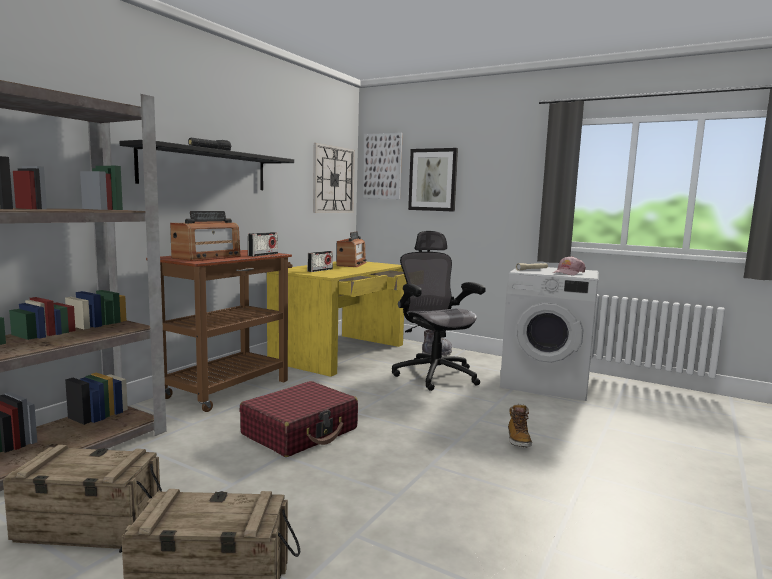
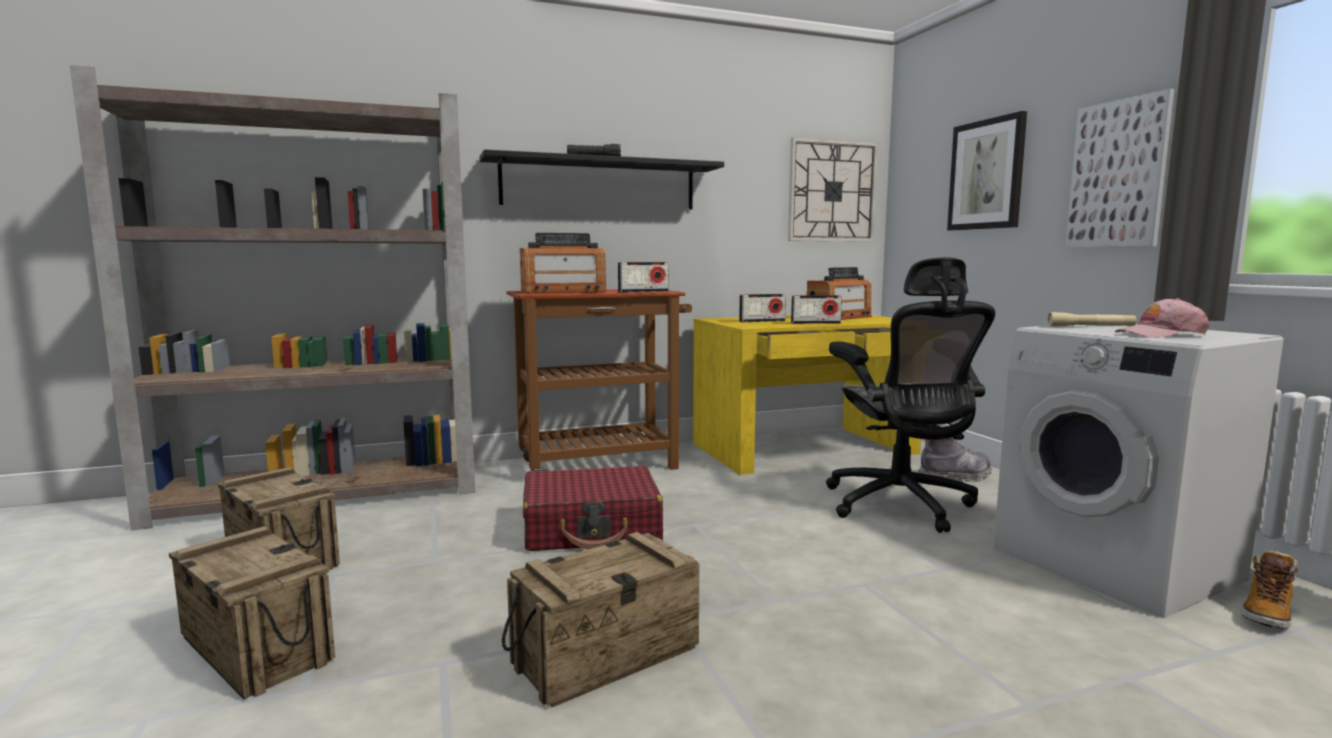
camera: 40 degrees right, 0 degrees up
picture [363,133,403,199] -> picture moved to [1065,89,1175,248]
office chair [392,231,486,391] -> office chair turned 150 degrees clockwise [826,257,995,533]
boot [508,404,532,447] -> boot moved to [1240,551,1298,629]
none -> crate [501,532,700,707]
none -> radio [791,295,842,324]

